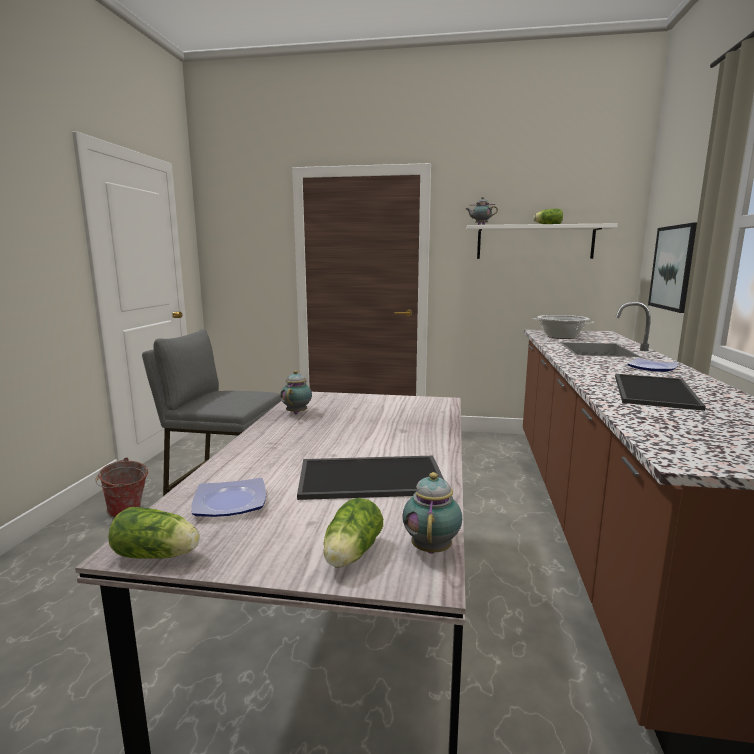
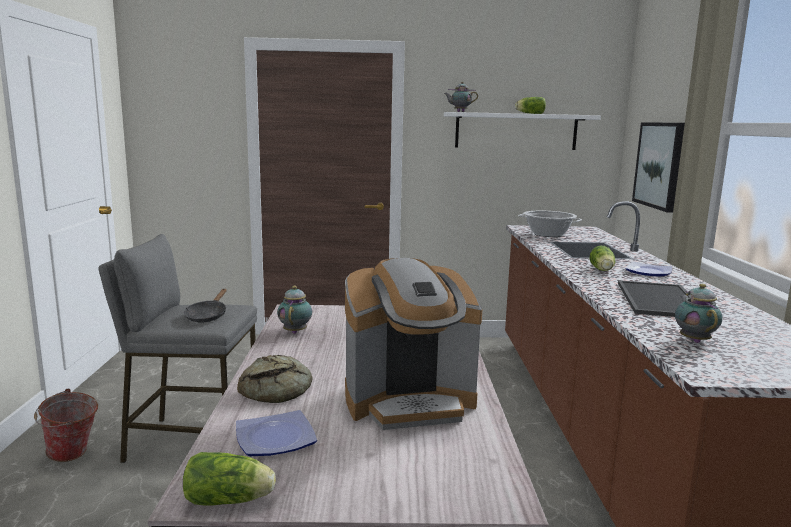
camera: 10 degrees left, 0 degrees up
tray [297,456,444,500] -> coffee machine [345,258,482,430]
lettuce [324,498,383,567] -> lettuce moved to [590,246,615,271]
teapot [403,472,462,554] -> teapot moved to [675,284,722,343]
none -> black frying pan [184,289,227,323]
none -> bread [237,355,312,403]

